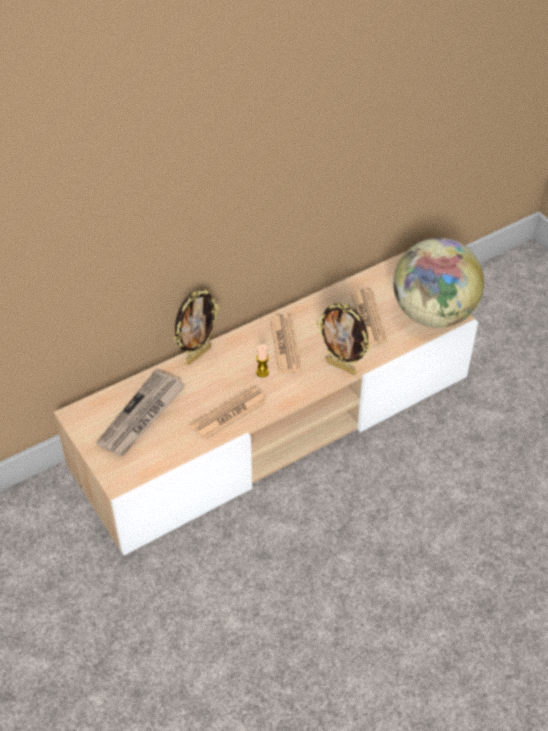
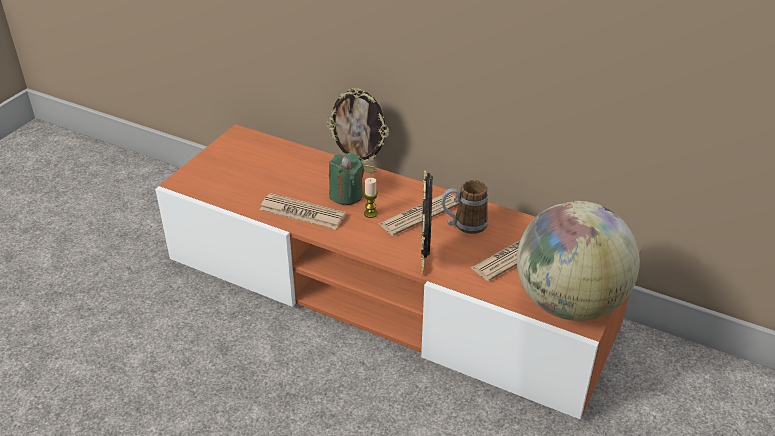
camera: 60 degrees right, 10 degrees down
beige tv stand [54,252,478,555] -> orange tv stand [155,124,641,419]
newspaper [96,370,185,456] -> none
none -> green candle [329,153,364,205]
none -> mug [442,180,488,234]

